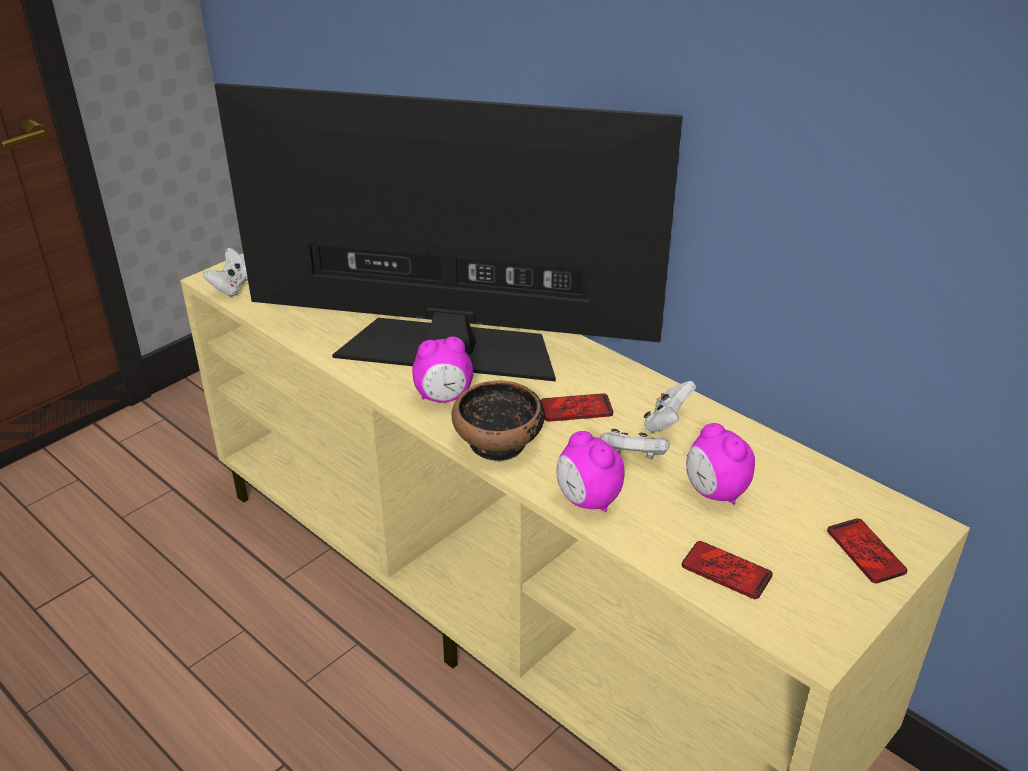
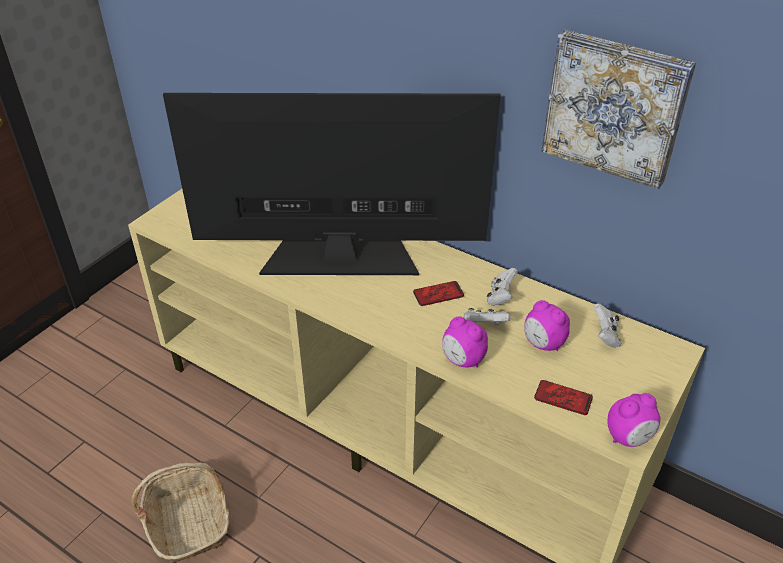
camera: 10 degrees left, 5 degrees up
white game controller [203,248,248,296] -> white game controller moved to [594,303,622,348]
alarm clock [412,336,473,403] -> alarm clock moved to [607,393,660,447]
bowl [452,381,545,462] -> none
phone [827,518,907,583] -> none
none -> basket [132,462,229,563]
none -> picture [541,30,696,189]

